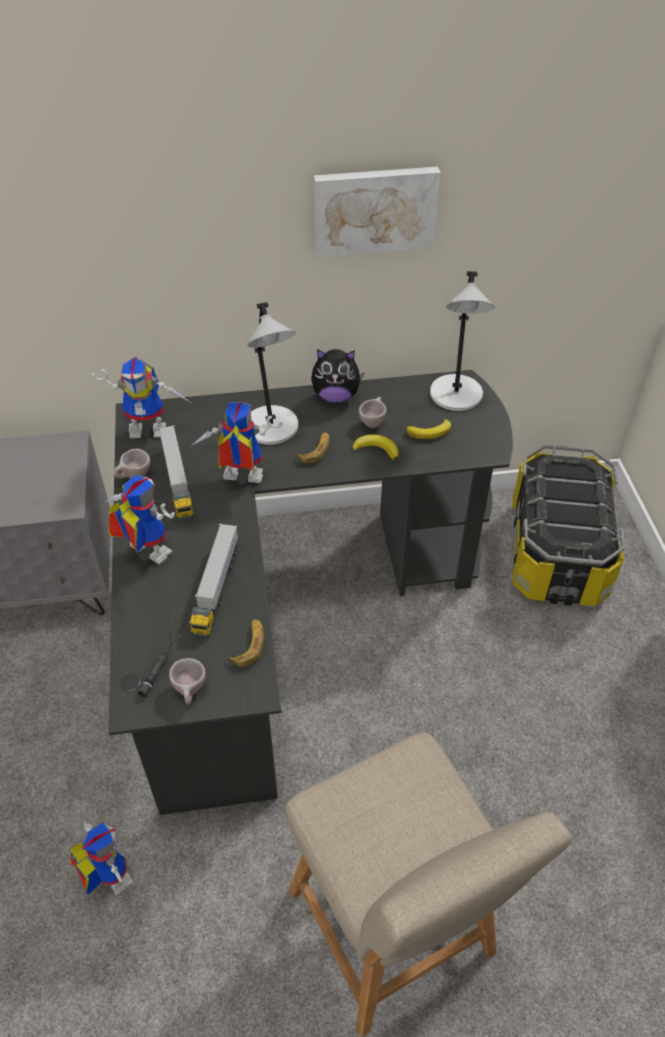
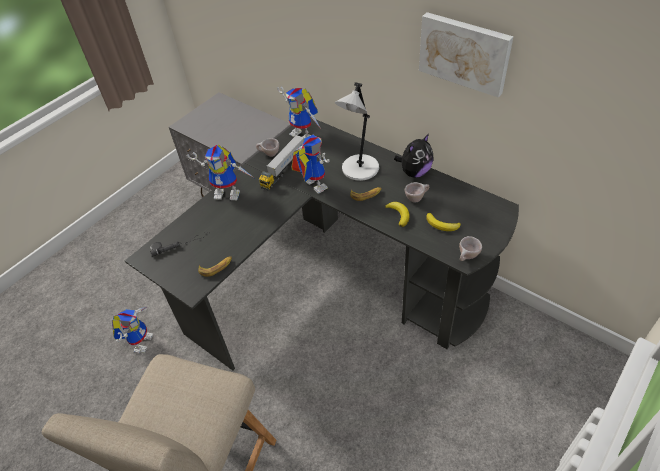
camera: 50 degrees right, 0 degrees up
toy robot [105,474,175,564] -> toy robot turned 105 degrees clockwise [187,144,254,200]
beige cup [169,658,206,705] -> beige cup moved to [459,236,482,261]
toy truck [189,523,238,638] -> none
plush toy [311,349,365,402] -> plush toy turned 90 degrees counterclockwise [394,134,434,178]
grey table lamp [430,271,495,411] -> none
storage box [513,444,625,606] -> none

